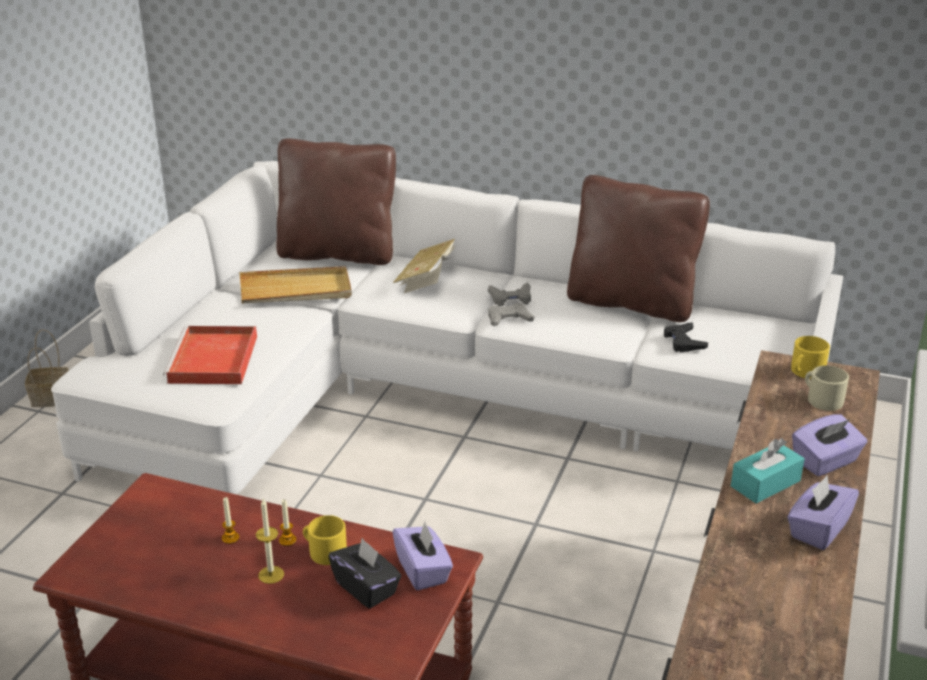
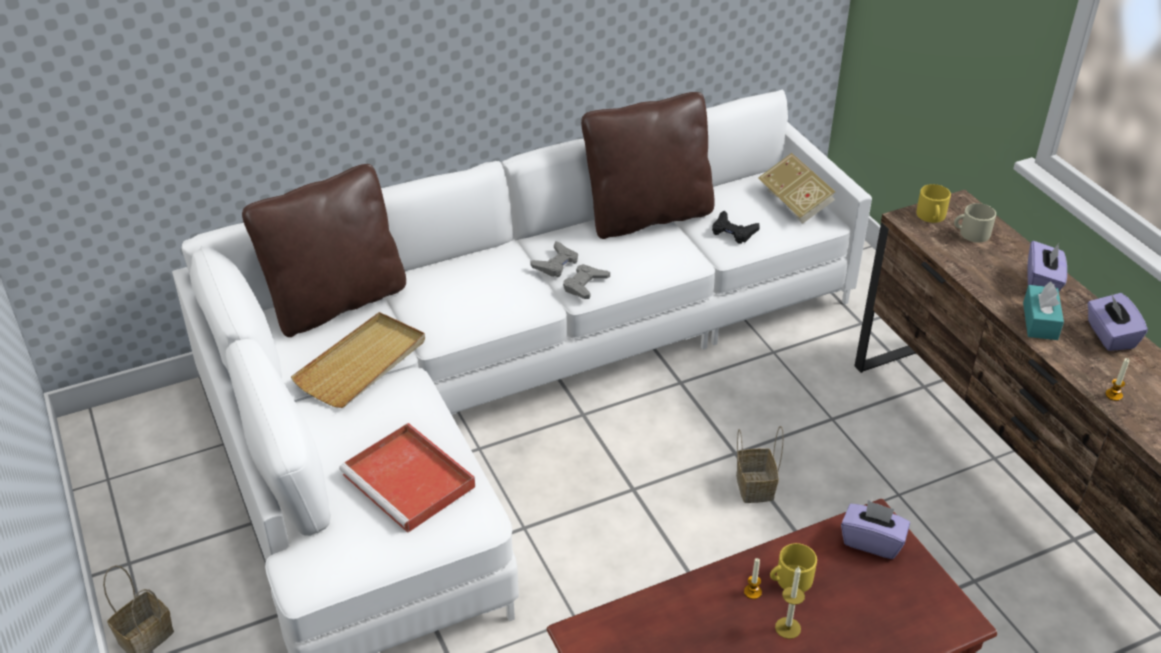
camera: 45 degrees left, 10 degrees up
candle [222,497,239,544] -> candle moved to [1105,358,1130,401]
black tissue box [328,538,402,608] -> none
book [393,239,455,293] -> book moved to [758,153,835,224]
none -> basket [736,426,783,503]

